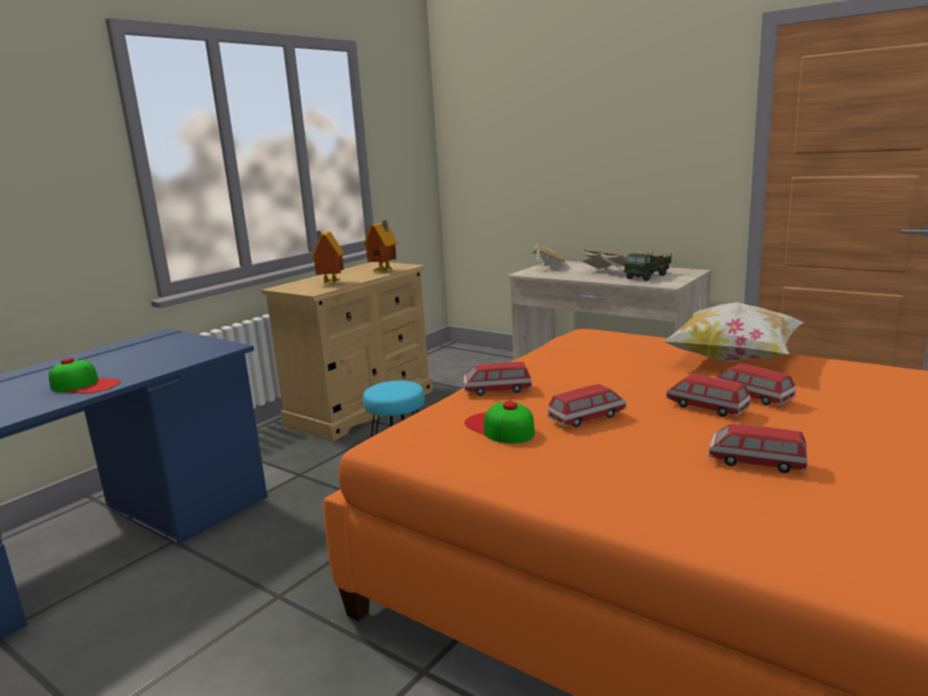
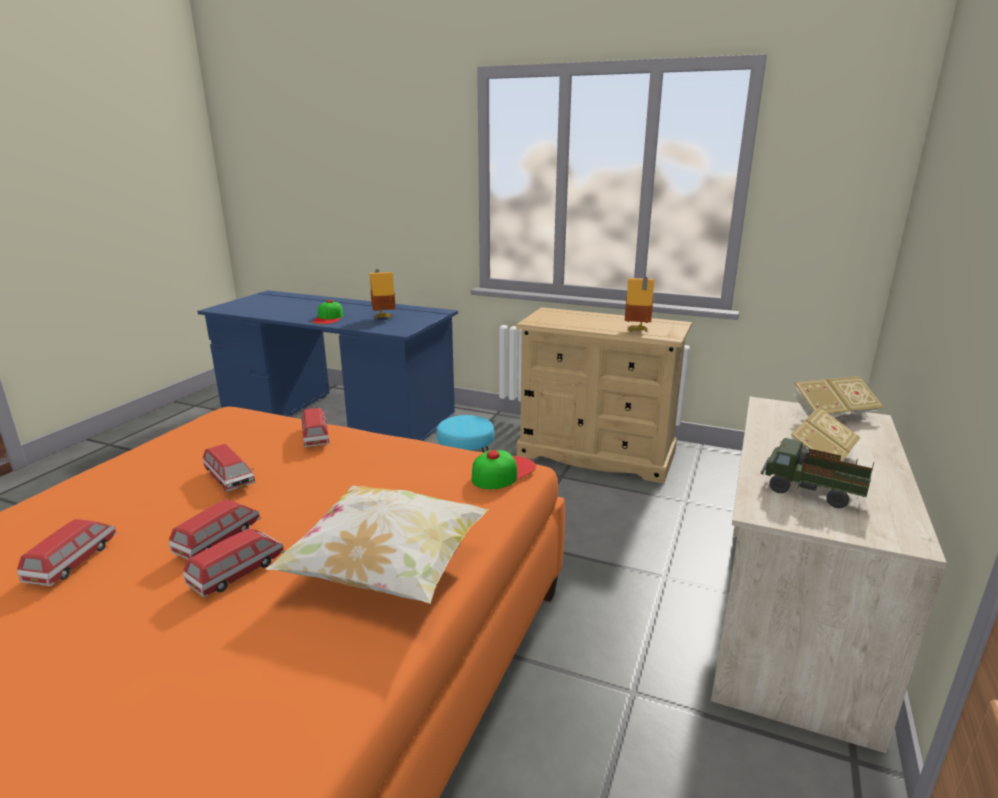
camera: 75 degrees right, 5 degrees up
toy house [311,231,344,285] -> toy house moved to [370,269,396,319]
cap [464,401,535,444] -> cap moved to [472,450,536,489]

